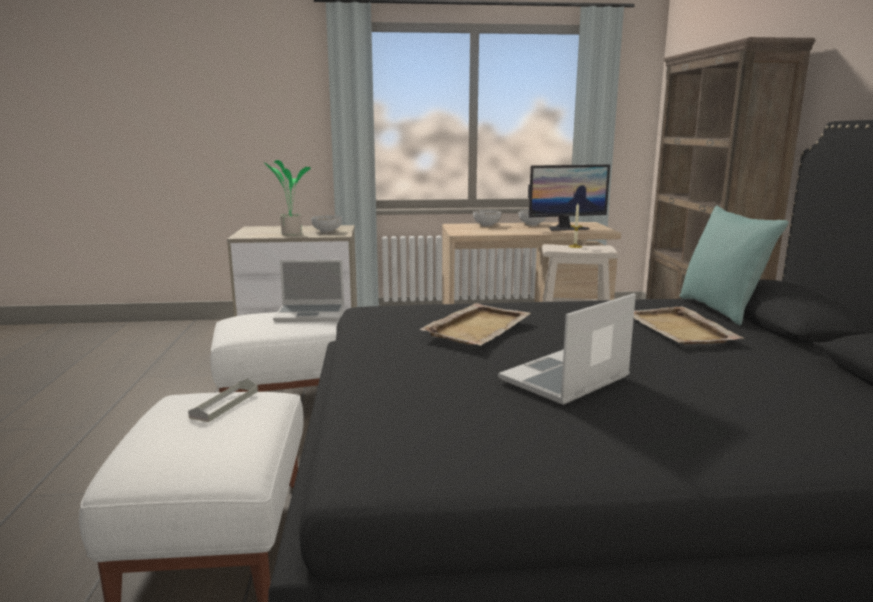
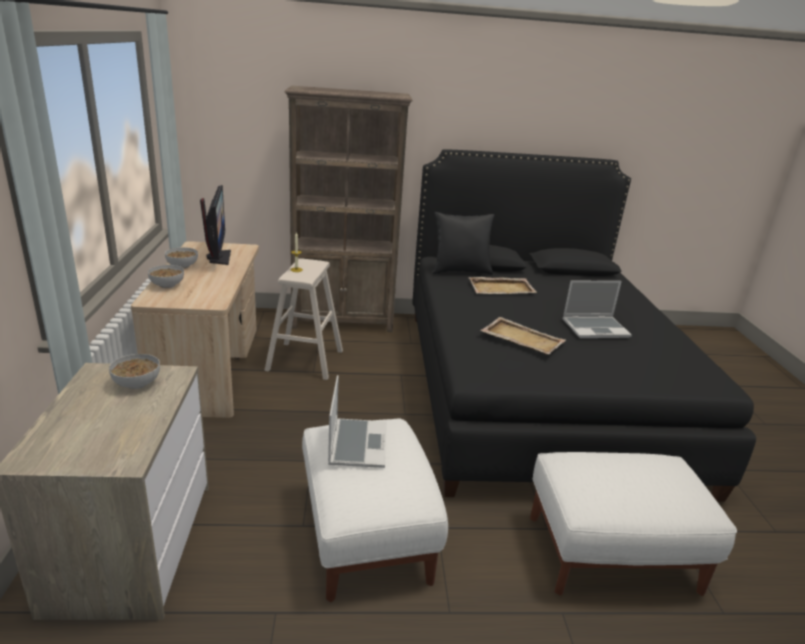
camera: 90 degrees left, 10 degrees up
grey tray [188,378,258,422] -> none
potted plant [263,160,311,236] -> none
laptop [498,293,636,405] -> laptop turned 60 degrees counterclockwise [562,281,632,338]
turquoise pillow [680,205,789,325] -> black pillow [433,212,494,275]

